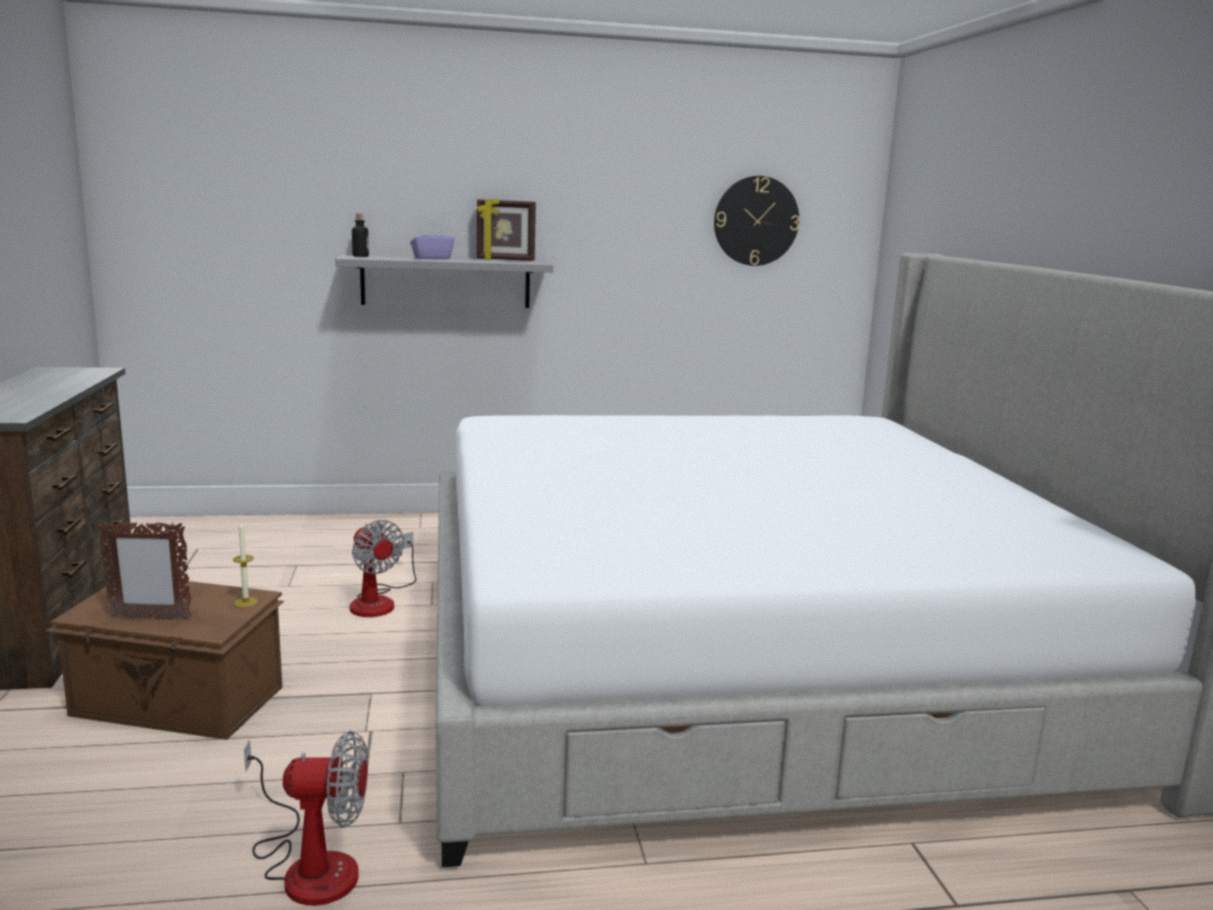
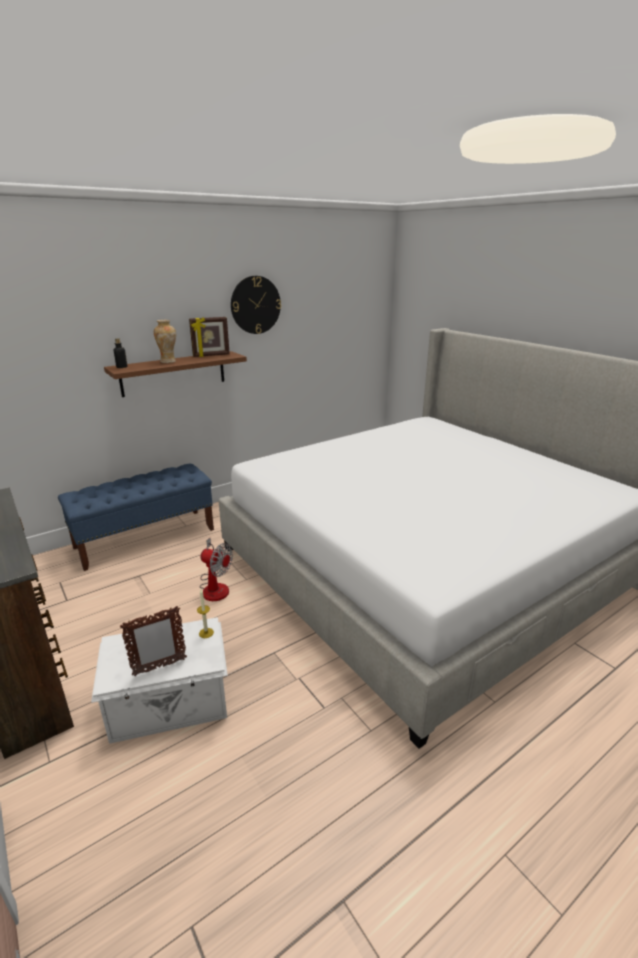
camera: 25 degrees left, 10 degrees up
brown storage box [46,581,284,740] -> white storage box [91,617,228,744]
fan [244,731,368,906] -> none
grey shelf [335,255,553,308] -> brown shelf [104,351,247,397]
purple tissue box [410,227,454,259] -> vase [154,320,176,363]
wall clock [714,176,799,266] -> wall clock moved to [231,276,281,334]
none -> blue bench [58,463,214,571]

